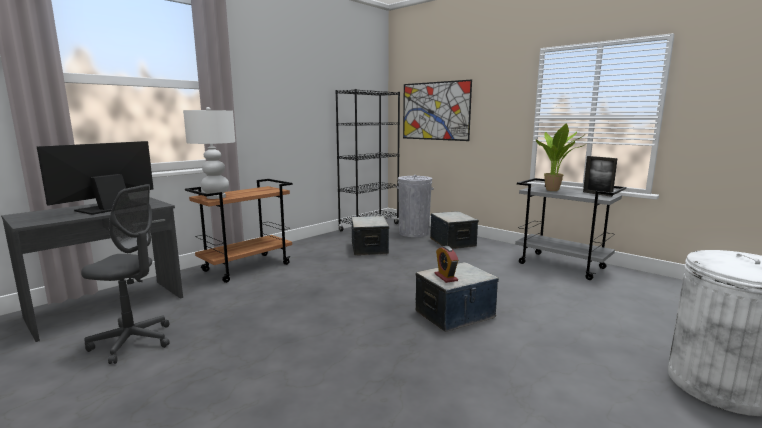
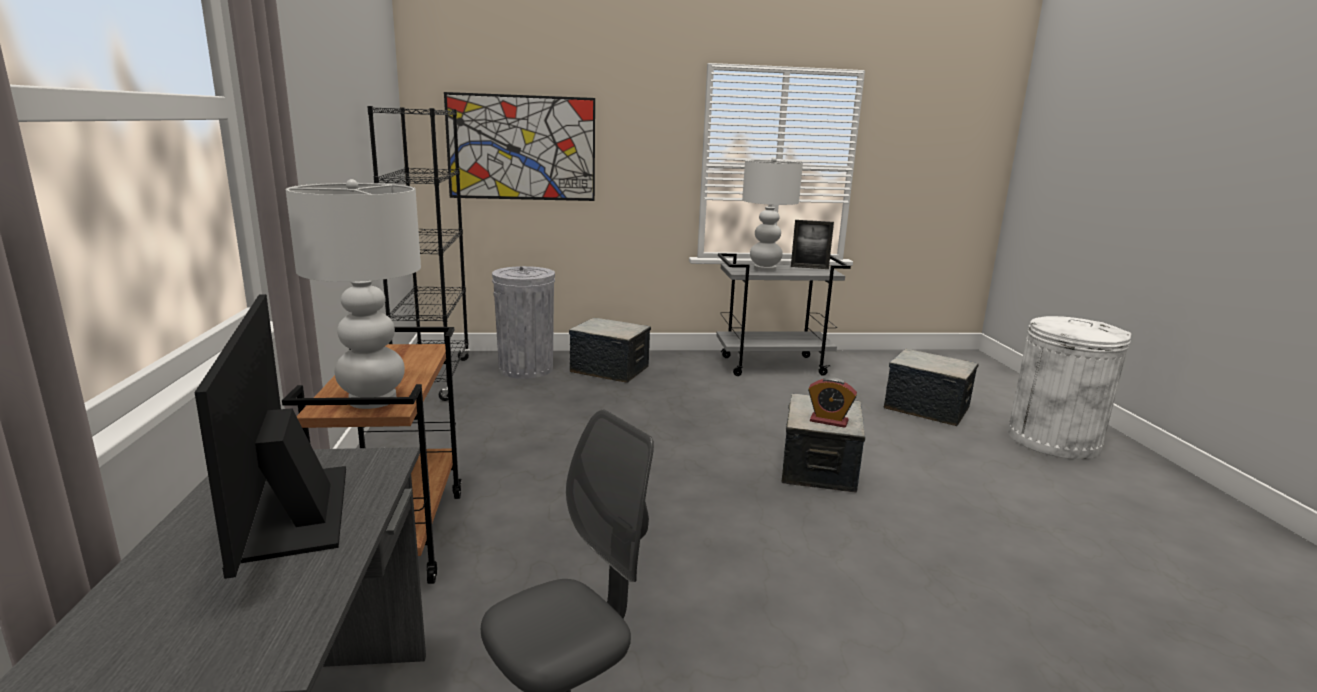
camera: 50 degrees left, 5 degrees up
storage box [351,216,389,256] -> storage box moved to [884,349,979,426]
potted plant [536,124,587,191] -> white table lamp [742,157,803,272]

